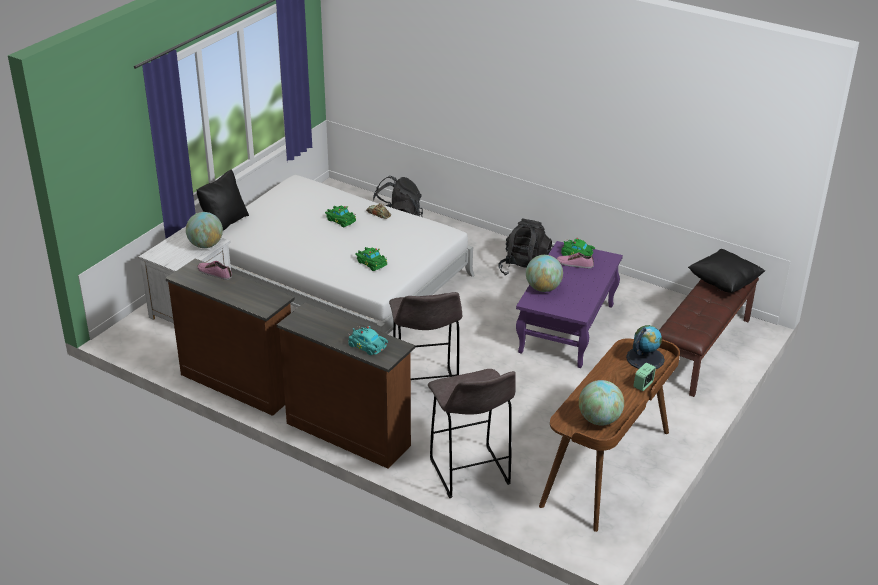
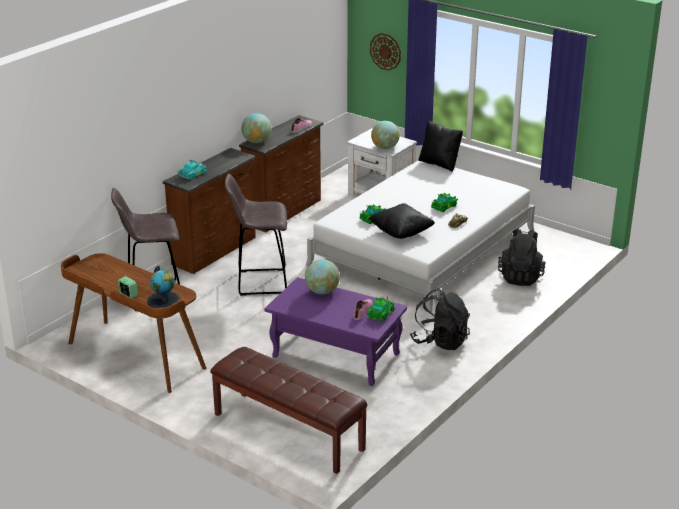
camera: 95 degrees right, 5 degrees down
globe [579,380,624,426] -> globe moved to [241,113,271,143]
black pillow [688,249,765,293] -> black pillow moved to [368,203,435,239]
none -> wall clock [370,33,401,71]

